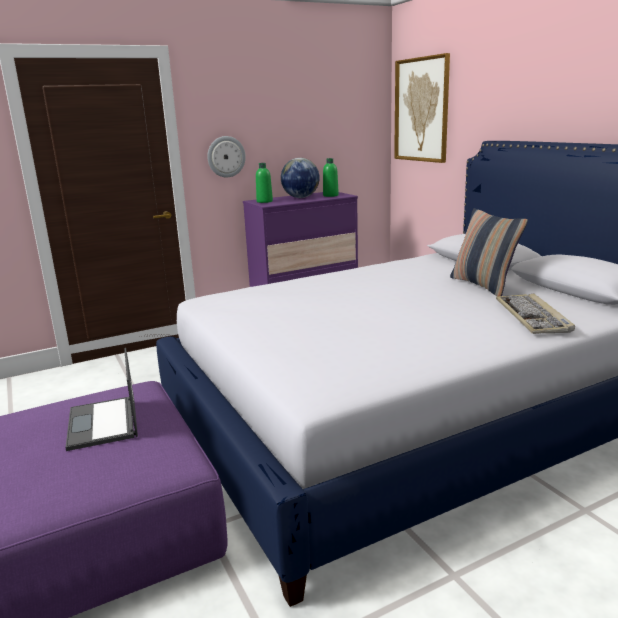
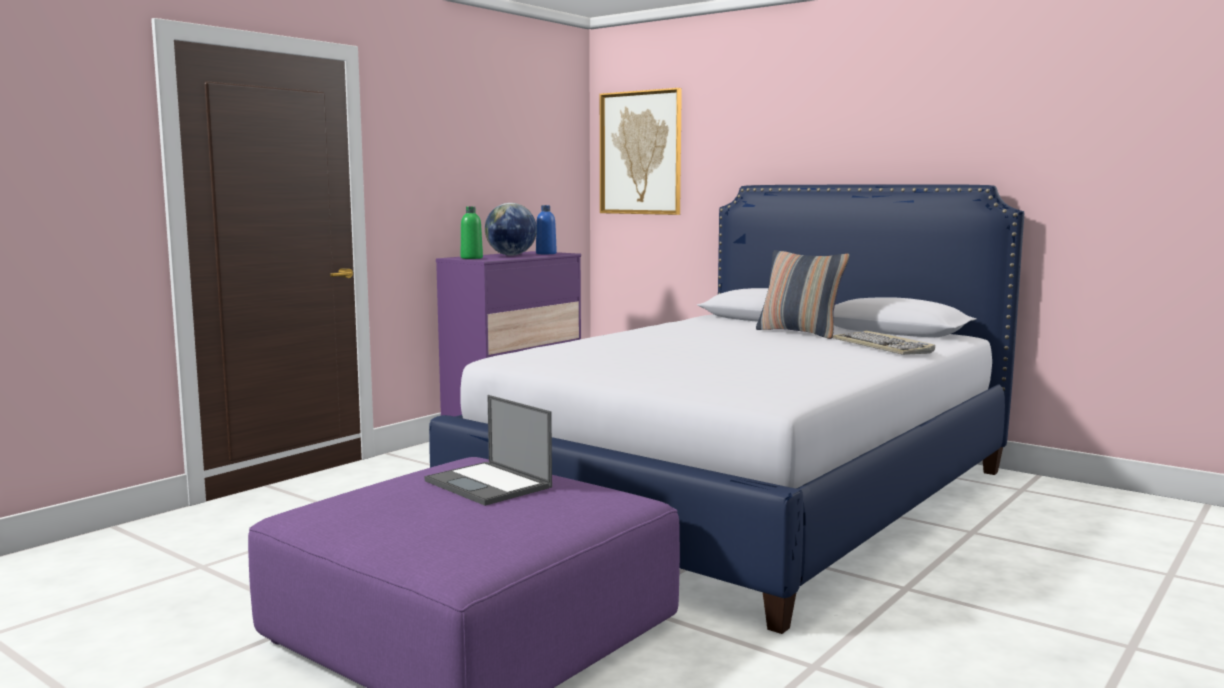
camera: 25 degrees left, 10 degrees down
wall clock [207,136,246,177] -> none
green bottle [323,158,339,197] -> blue bottle [536,205,557,254]

